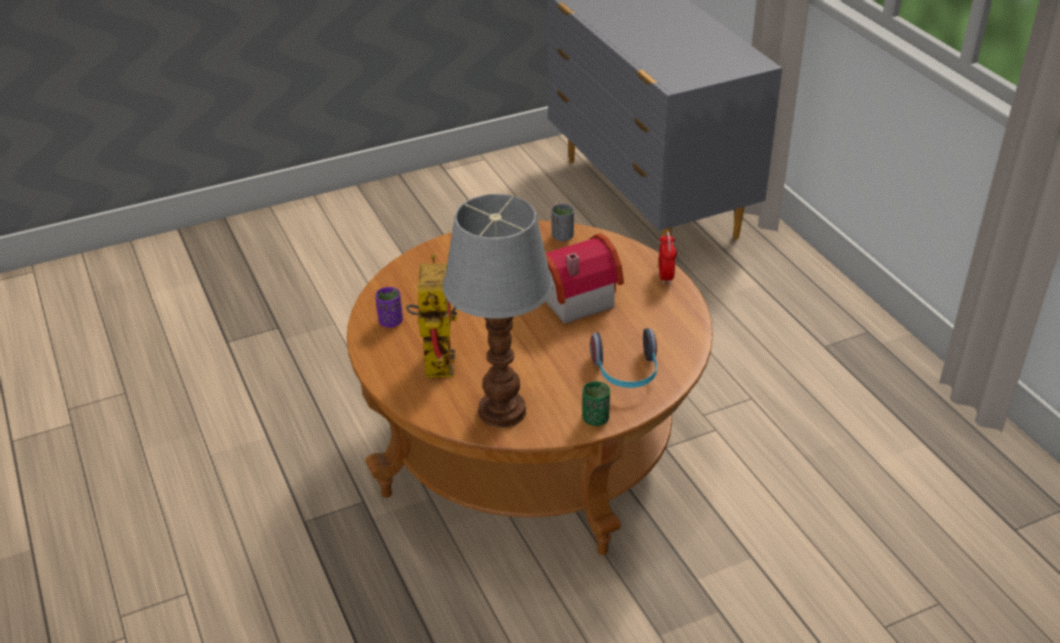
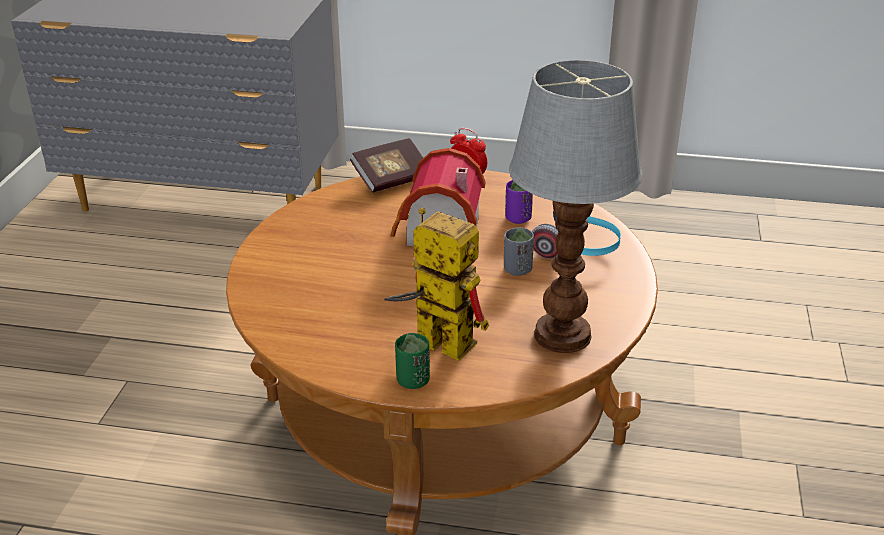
camera: 55 degrees left, 5 degrees down
purple cup [375,287,403,328] -> purple cup moved to [505,180,533,224]
grey cup [551,204,574,241] -> grey cup moved to [504,227,534,276]
green cup [582,381,610,426] -> green cup moved to [395,333,430,389]
none -> book [350,138,423,193]

